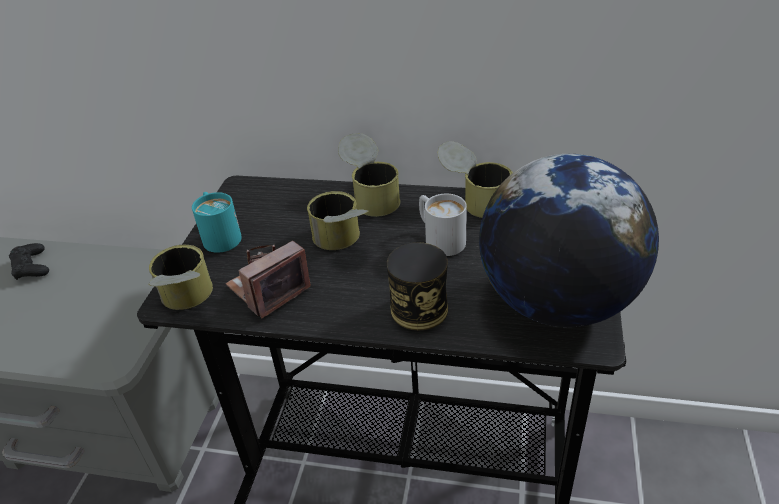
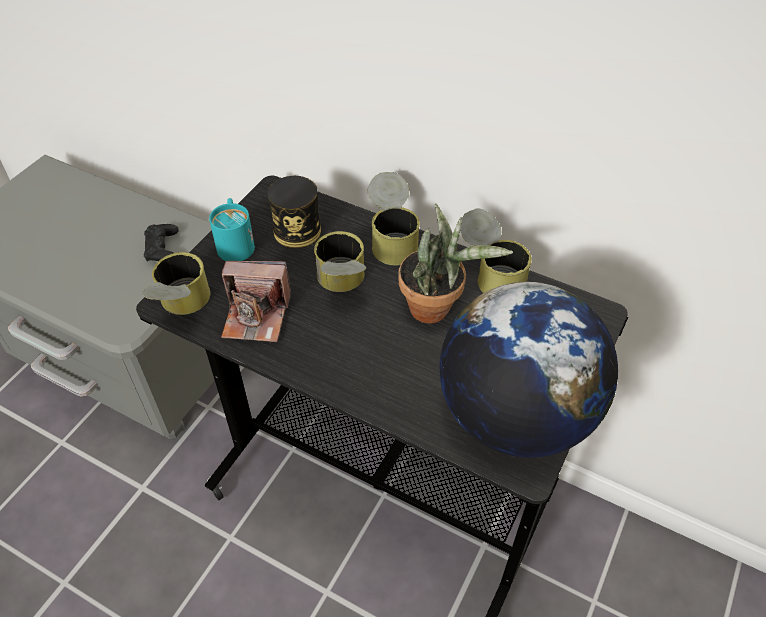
camera: 15 degrees right, 10 degrees up
black game controller [9,243,49,280] -> black game controller moved to [143,224,179,261]
camera [226,241,311,318] -> camera turned 150 degrees counterclockwise [221,261,291,342]
can [387,242,448,331] -> can moved to [268,176,321,248]
white mug [419,194,467,256] -> potted plant [398,203,513,323]

